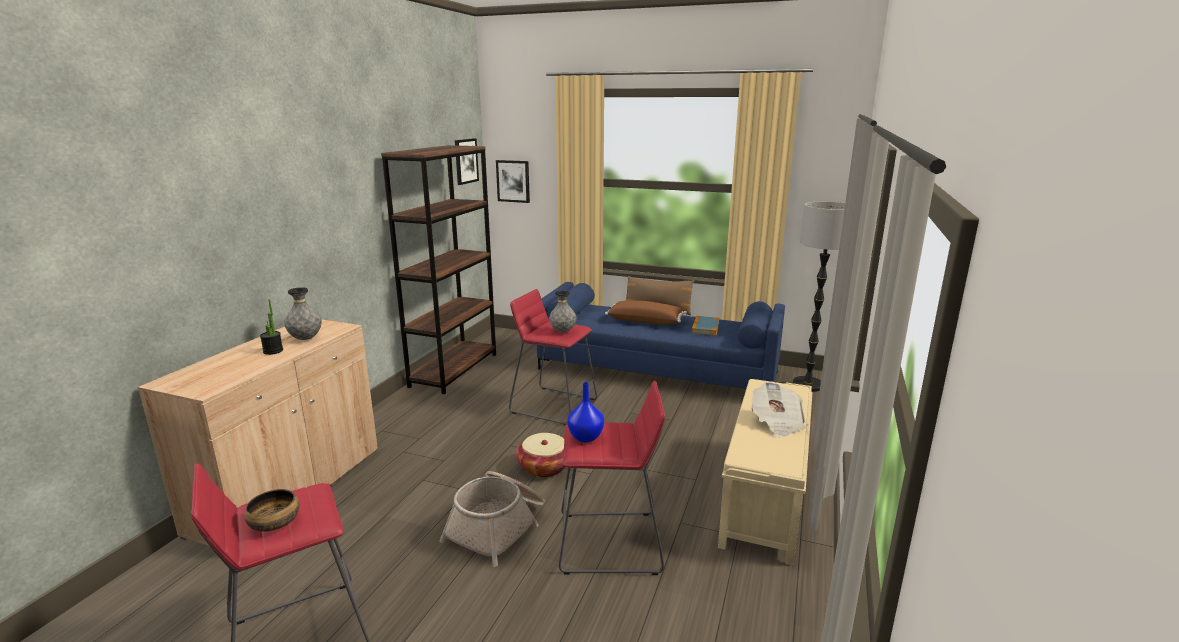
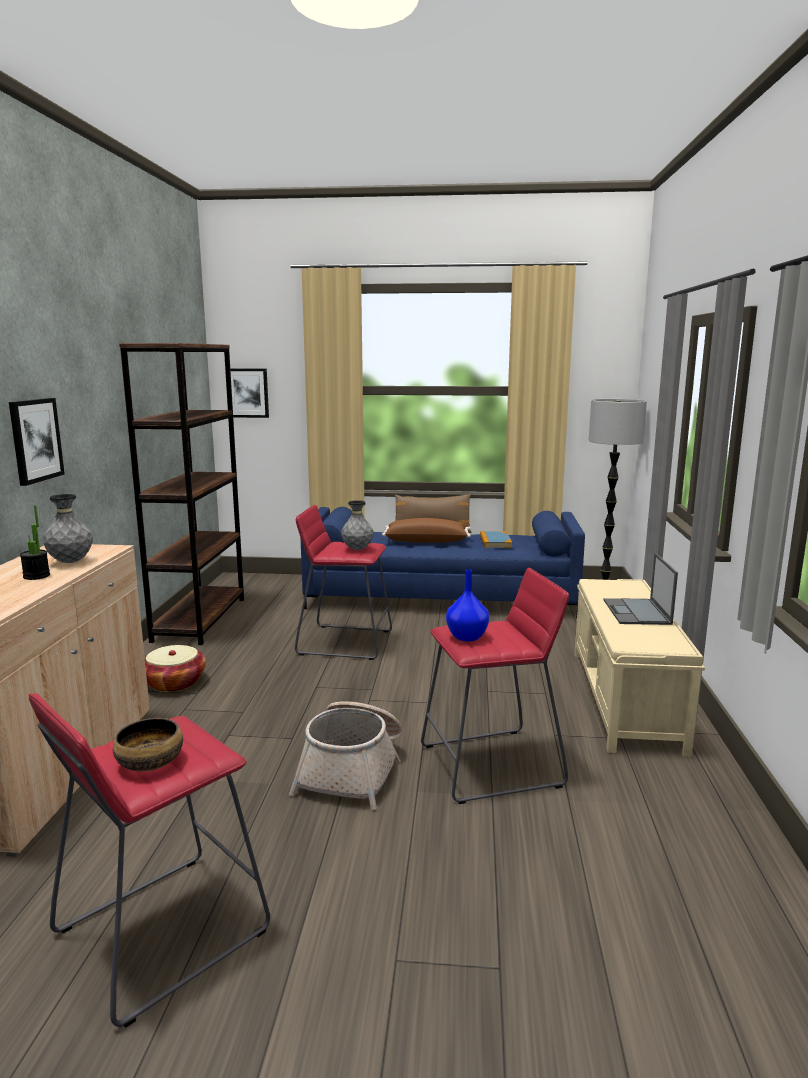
camera: 15 degrees left, 5 degrees down
picture [455,138,479,185] -> picture moved to [9,398,65,486]
basket [516,433,565,478] -> basket moved to [145,645,206,692]
newspaper [751,382,806,438] -> laptop [604,553,678,625]

